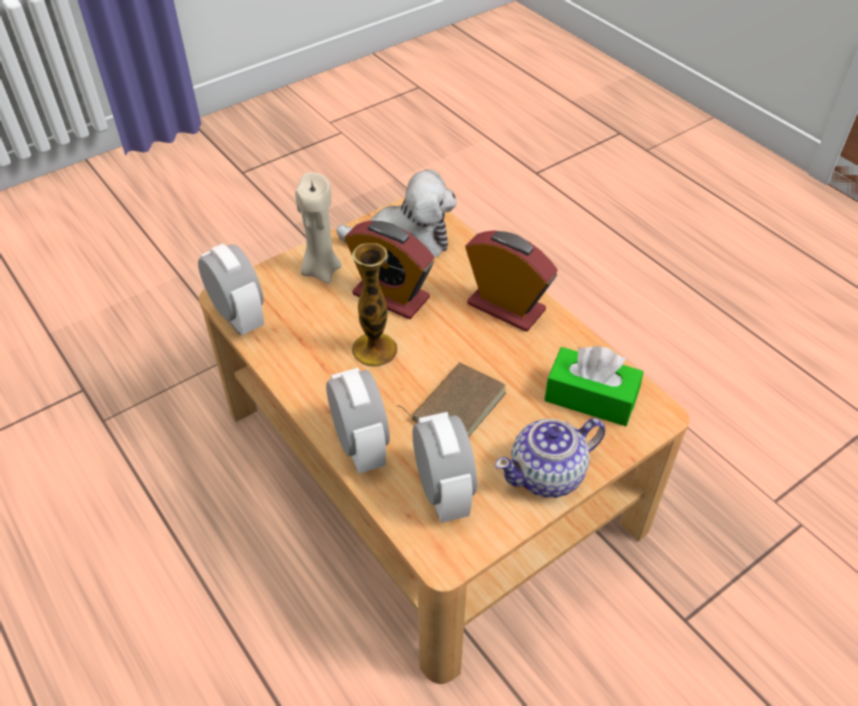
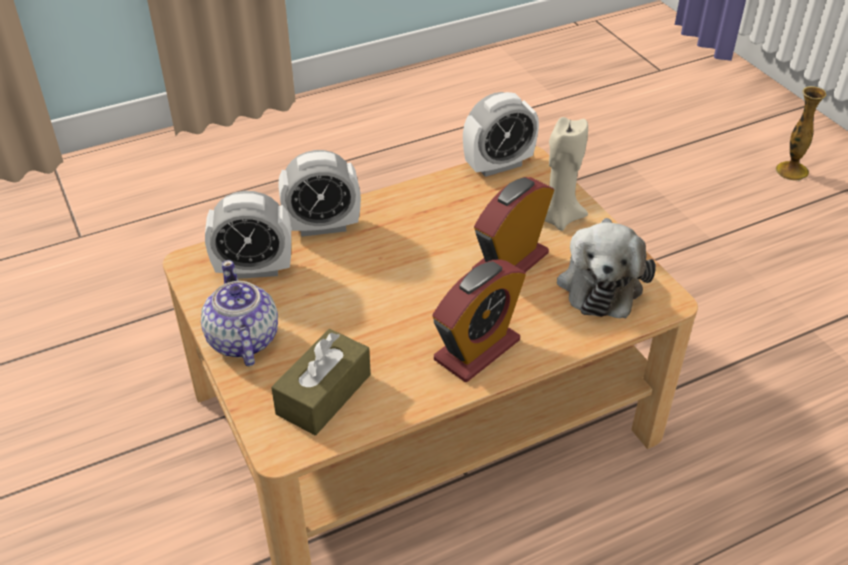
camera: 100 degrees right, 5 degrees down
vase [352,243,398,367] -> vase moved to [776,86,826,181]
brown book [397,362,506,437] -> none
green tissue box [545,346,644,426] -> brown tissue box [271,329,371,435]

